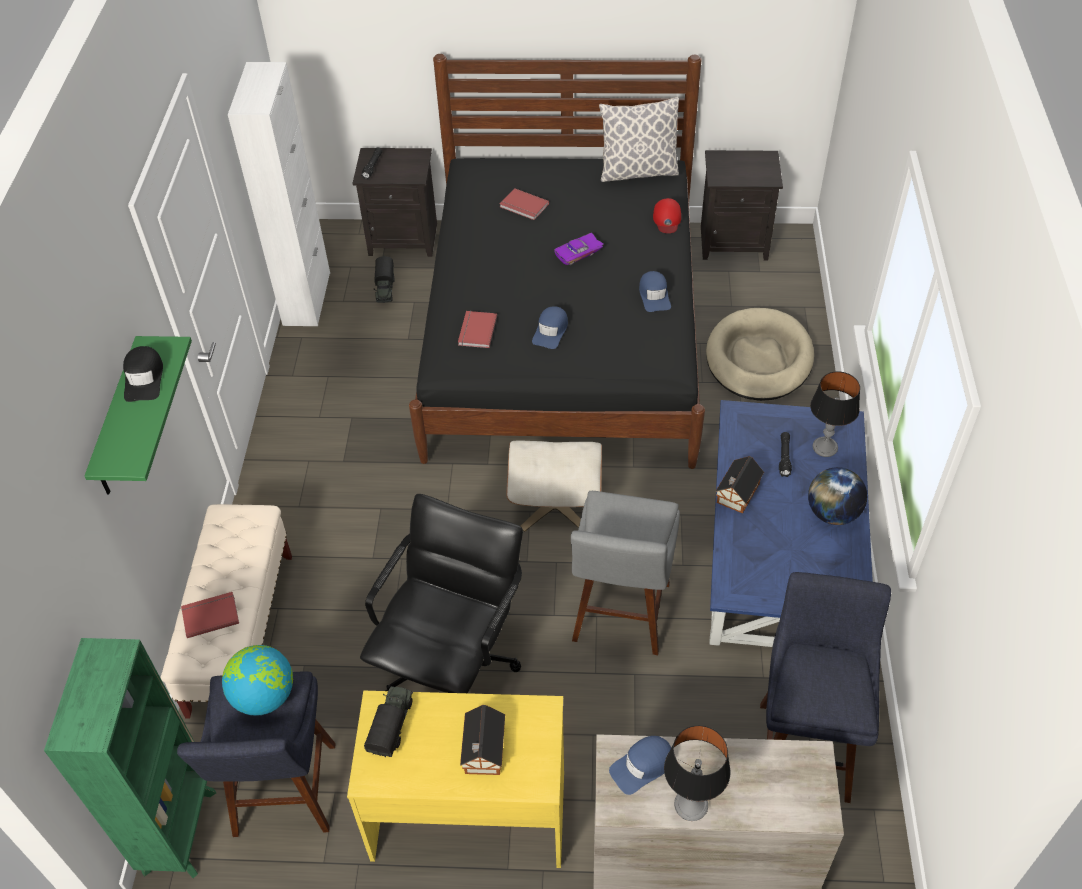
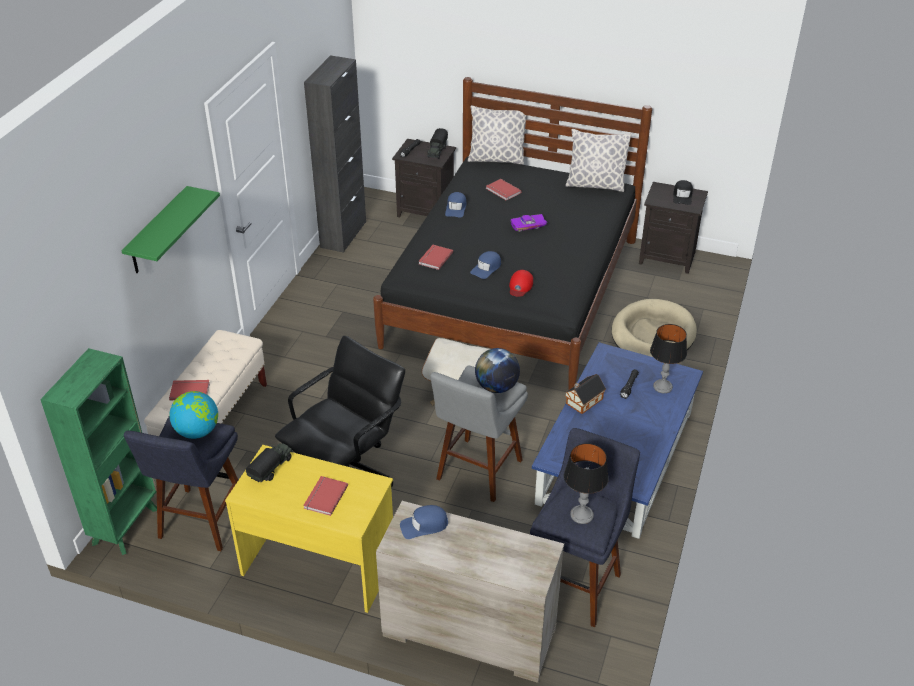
camera: 15 degrees right, 10 degrees down
black cap [123,346,163,402] -> black cap moved to [673,180,693,205]
white cabinet [228,62,330,326] -> black cabinet [304,55,366,253]
toy truck [374,256,394,303] -> toy truck moved to [427,128,448,159]
toy house [460,705,505,775] -> red book [303,476,348,516]
blue cap [639,271,671,312] -> blue cap moved to [445,192,466,217]
red cap [653,198,681,233] -> red cap moved to [509,270,533,297]
table lamp [664,725,730,821] -> table lamp moved to [564,443,609,524]
globe [808,467,867,525] -> globe moved to [475,348,520,393]
none -> pillow [468,105,527,165]

